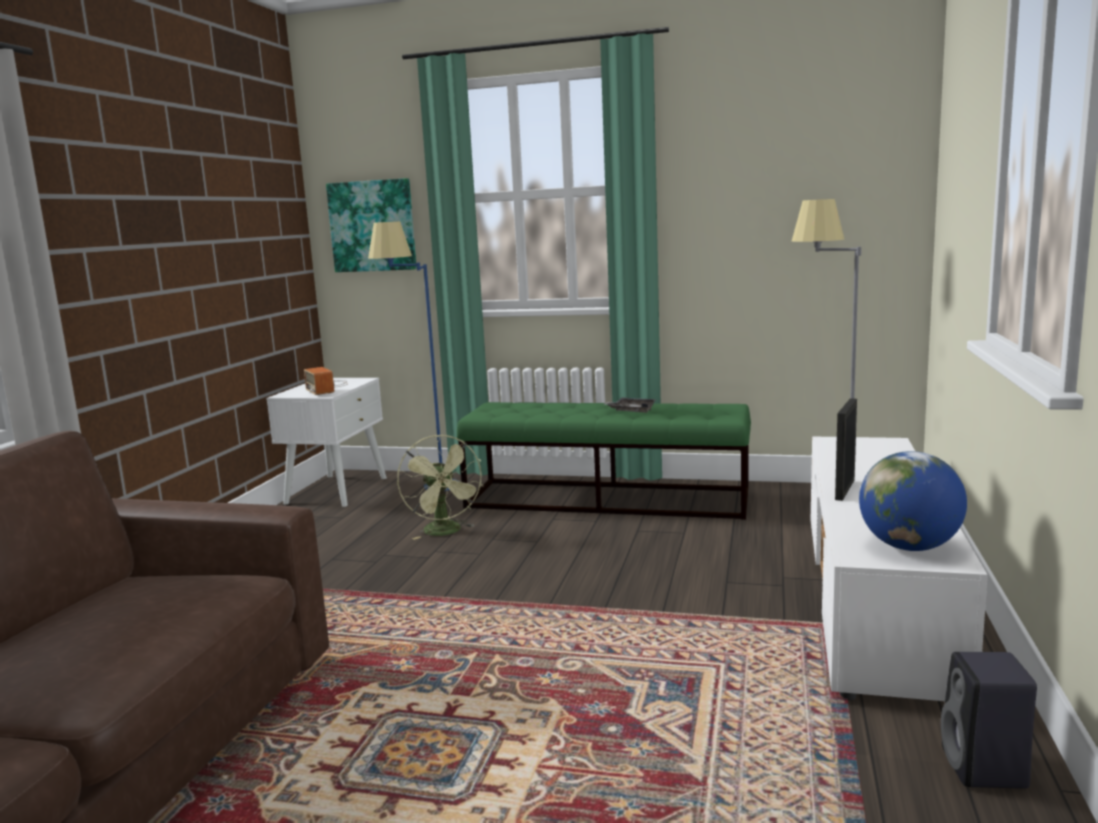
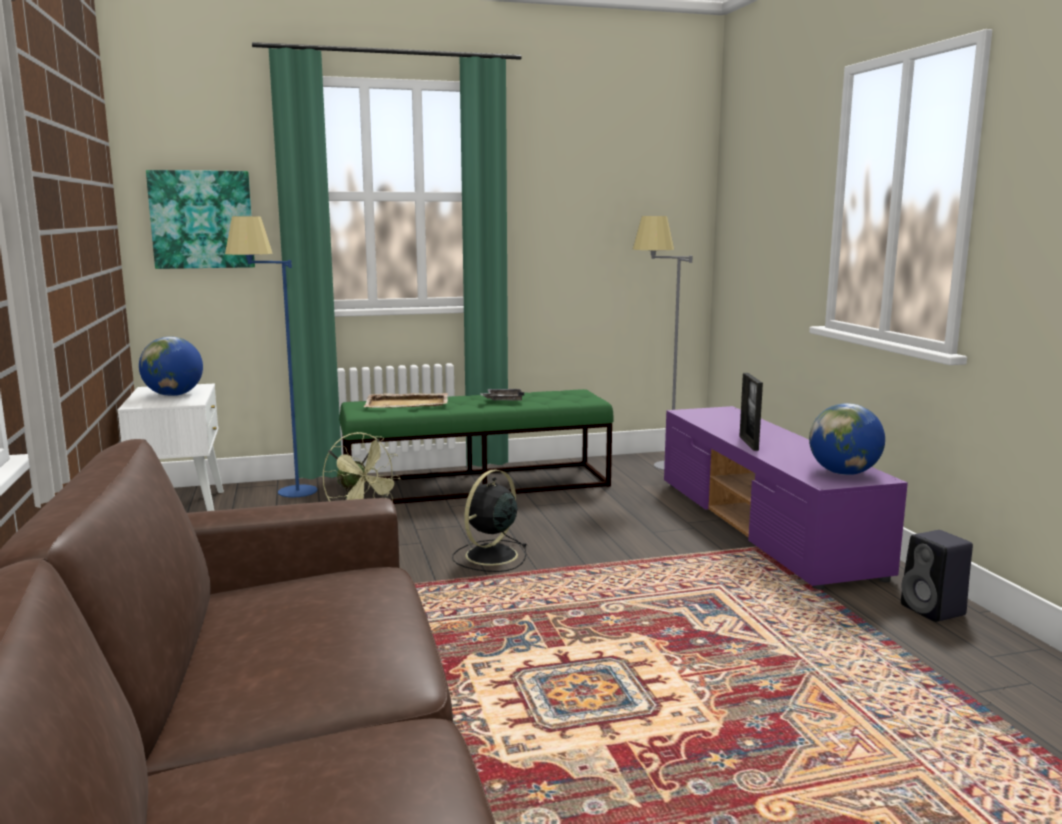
camera: 30 degrees left, 0 degrees up
radio [304,367,348,395] -> globe [139,337,203,396]
white tv stand [811,436,988,701] -> purple tv stand [664,406,908,590]
none -> beige tray [364,393,448,408]
none -> black fan [452,470,528,572]

